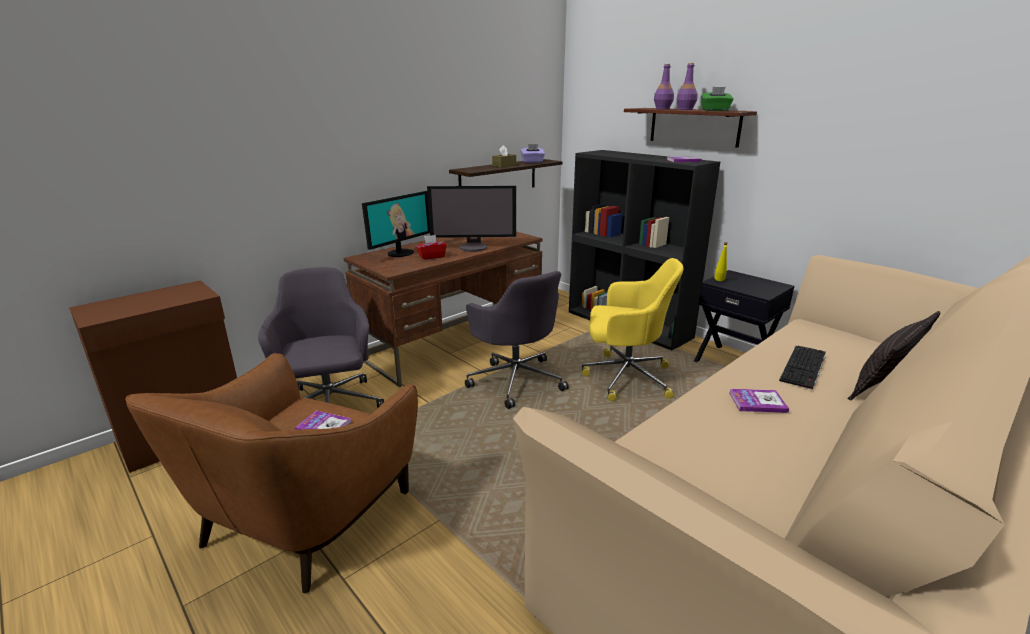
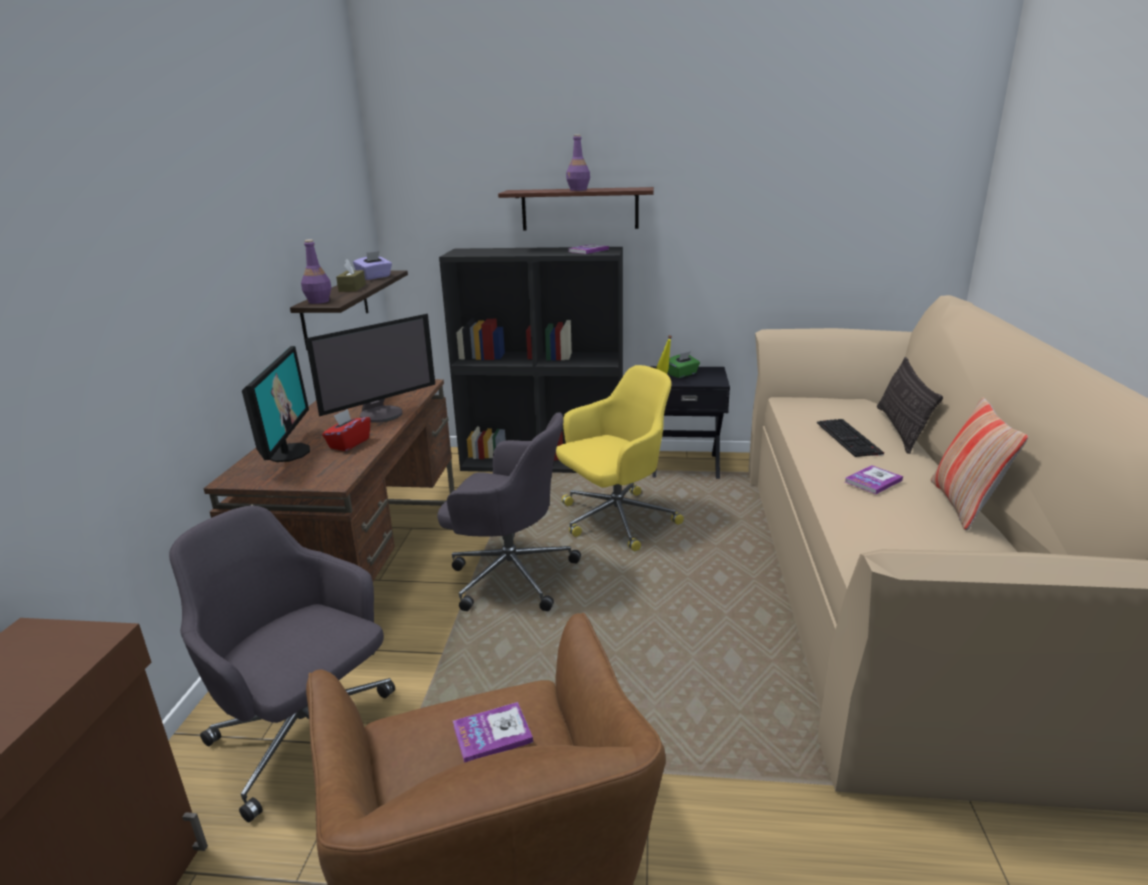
camera: 40 degrees left, 0 degrees up
purple bottle [654,63,674,109] -> purple bottle moved to [301,239,332,304]
green tissue box [701,87,734,111] -> green tissue box moved to [668,351,700,378]
none -> pillow [931,397,1028,530]

